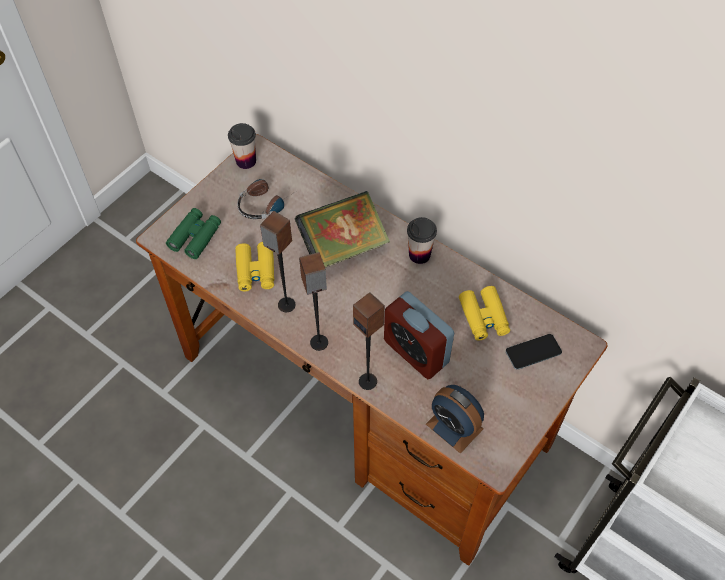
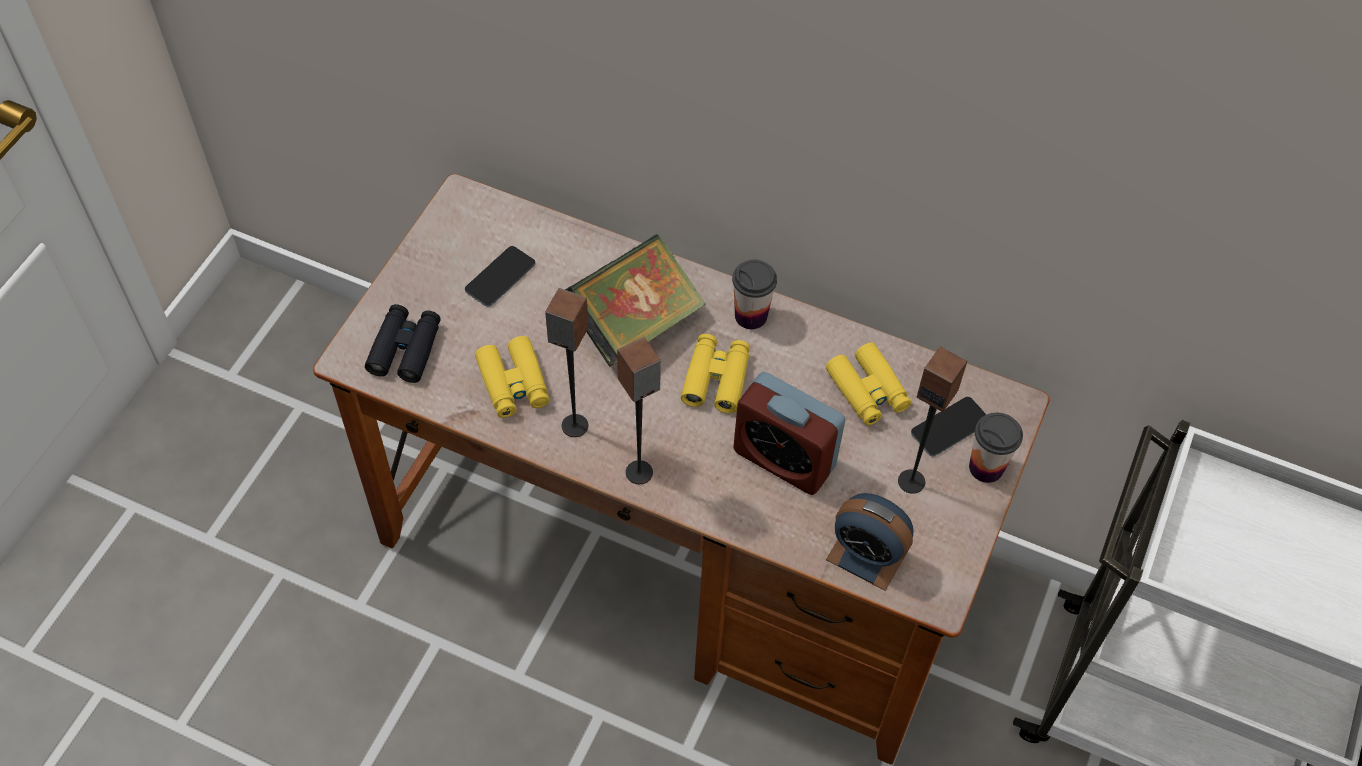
camera: 15 degrees left, 0 degrees up
green binoculars [166,208,221,259] -> black binoculars [365,304,441,383]
cup [228,123,256,169] -> cup moved to [969,413,1023,483]
headphones [237,179,298,219] -> phone [465,246,536,307]
speaker [353,292,385,390] -> speaker moved to [898,346,968,494]
none -> yellow binoculars [681,334,750,413]

